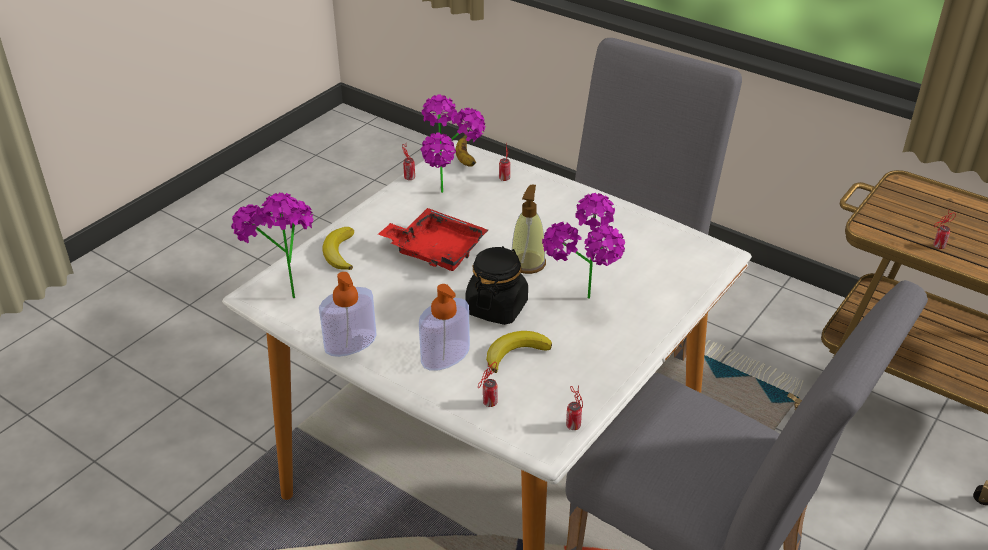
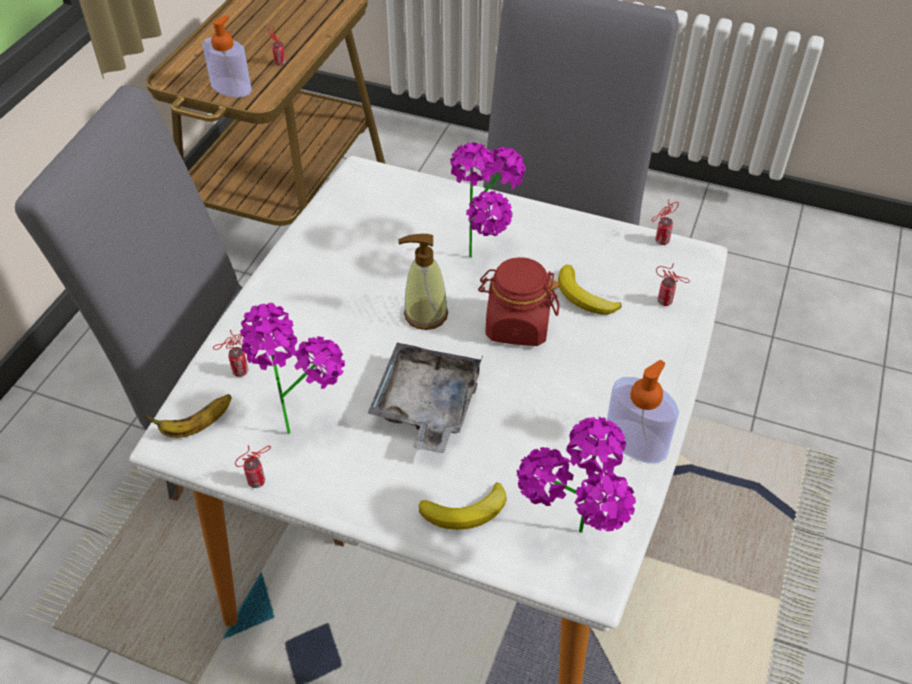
camera: 105 degrees left, 10 degrees up
red tray [378,208,488,271] -> grey tray [368,342,483,453]
soap dispenser [419,284,470,370] -> soap dispenser moved to [202,15,252,98]
black jar [465,246,528,325] -> red jar [478,257,560,346]

